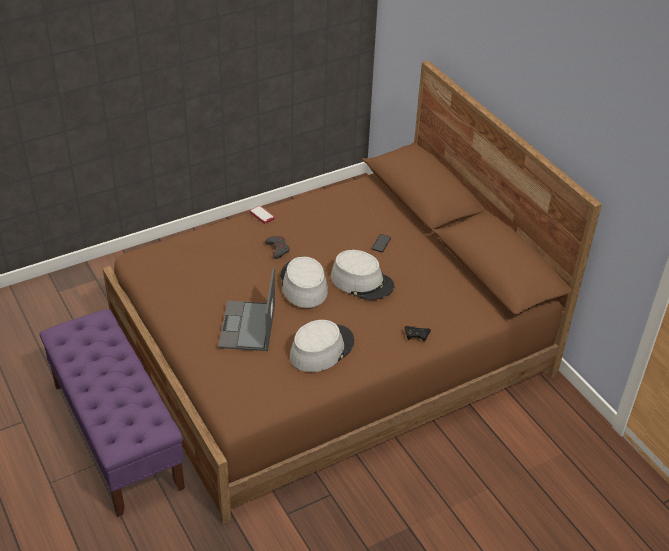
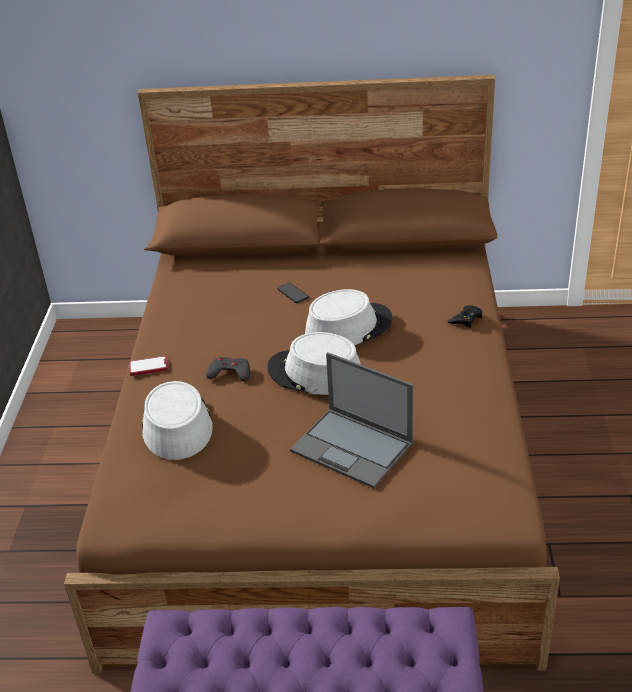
camera: 55 degrees left, 5 degrees down
grey hat [290,320,354,372] -> grey hat moved to [142,381,213,460]

